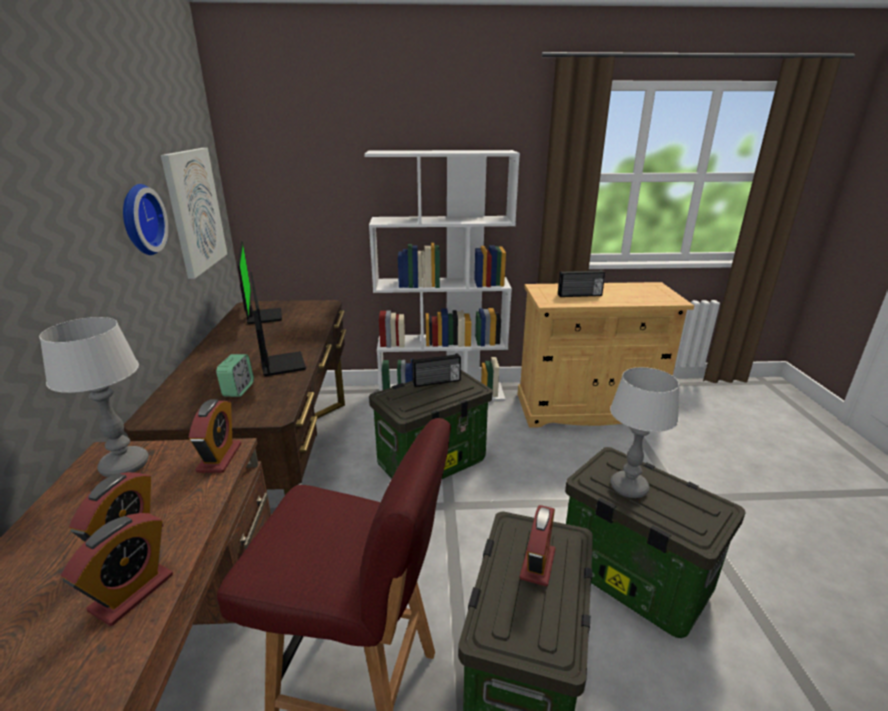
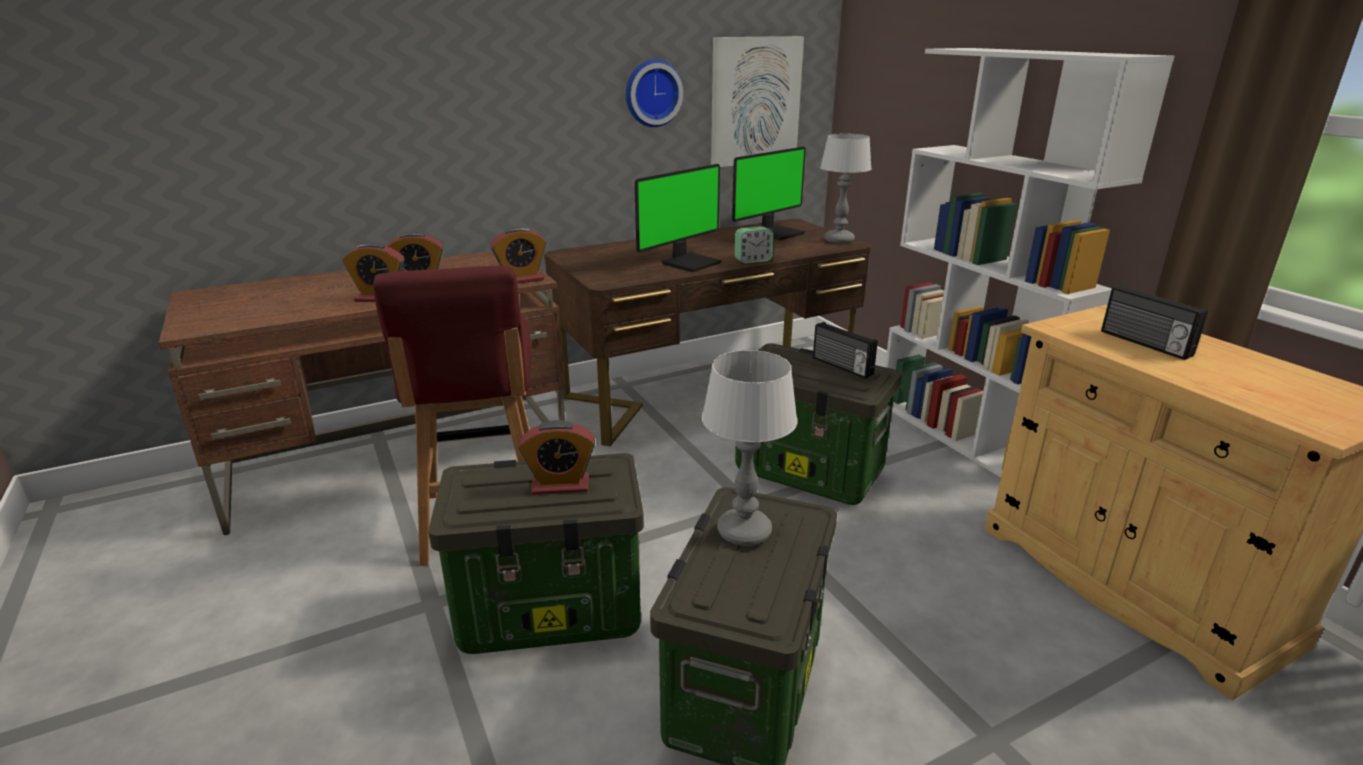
camera: 65 degrees right, 0 degrees up
table lamp [39,317,149,477] -> table lamp moved to [820,133,872,244]
alarm clock [216,354,254,397] -> alarm clock moved to [735,226,773,264]

